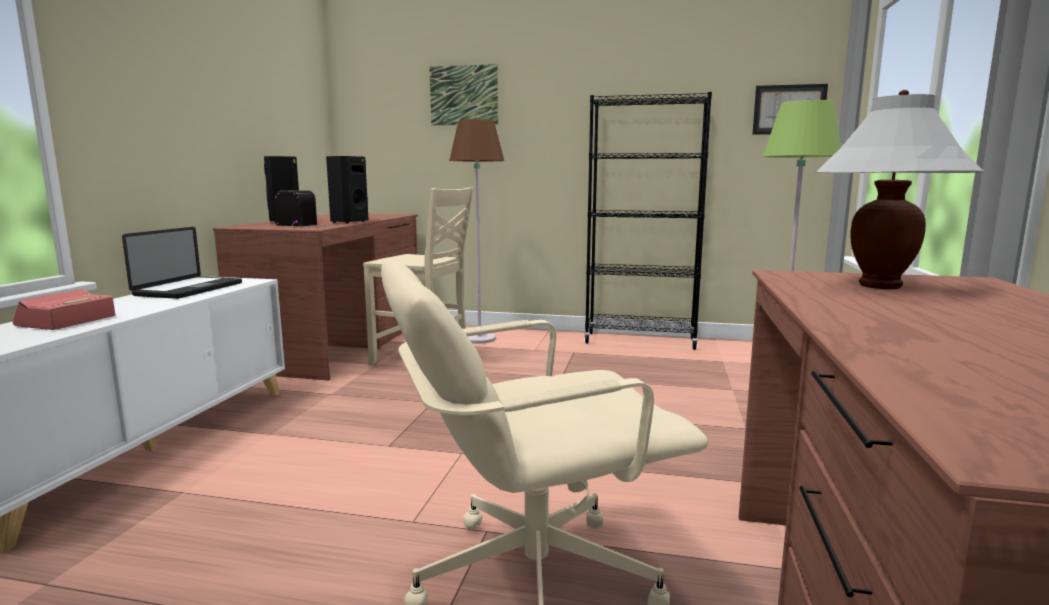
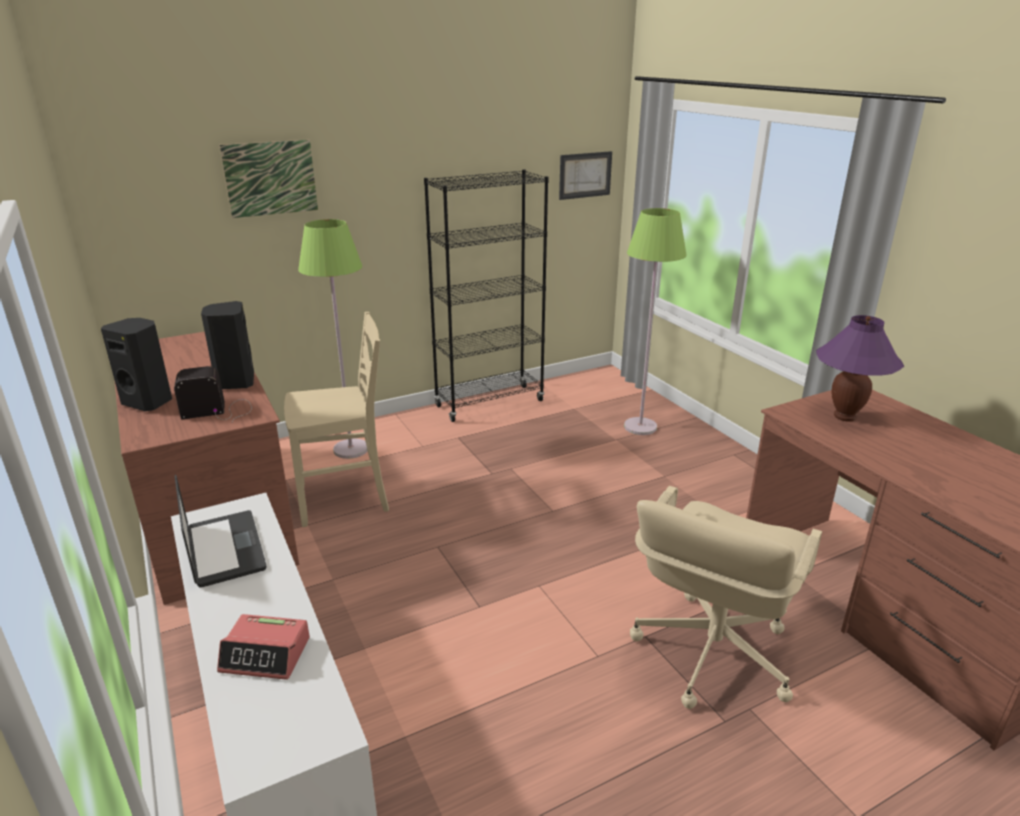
camera: 40 degrees left, 15 degrees up
alarm clock [13,289,115,330] -> alarm clock turned 60 degrees counterclockwise [217,614,310,680]
brown floor lamp [449,119,504,344] -> green floor lamp [298,219,368,459]
white table lamp [816,90,984,289] -> purple table lamp [816,315,904,422]

